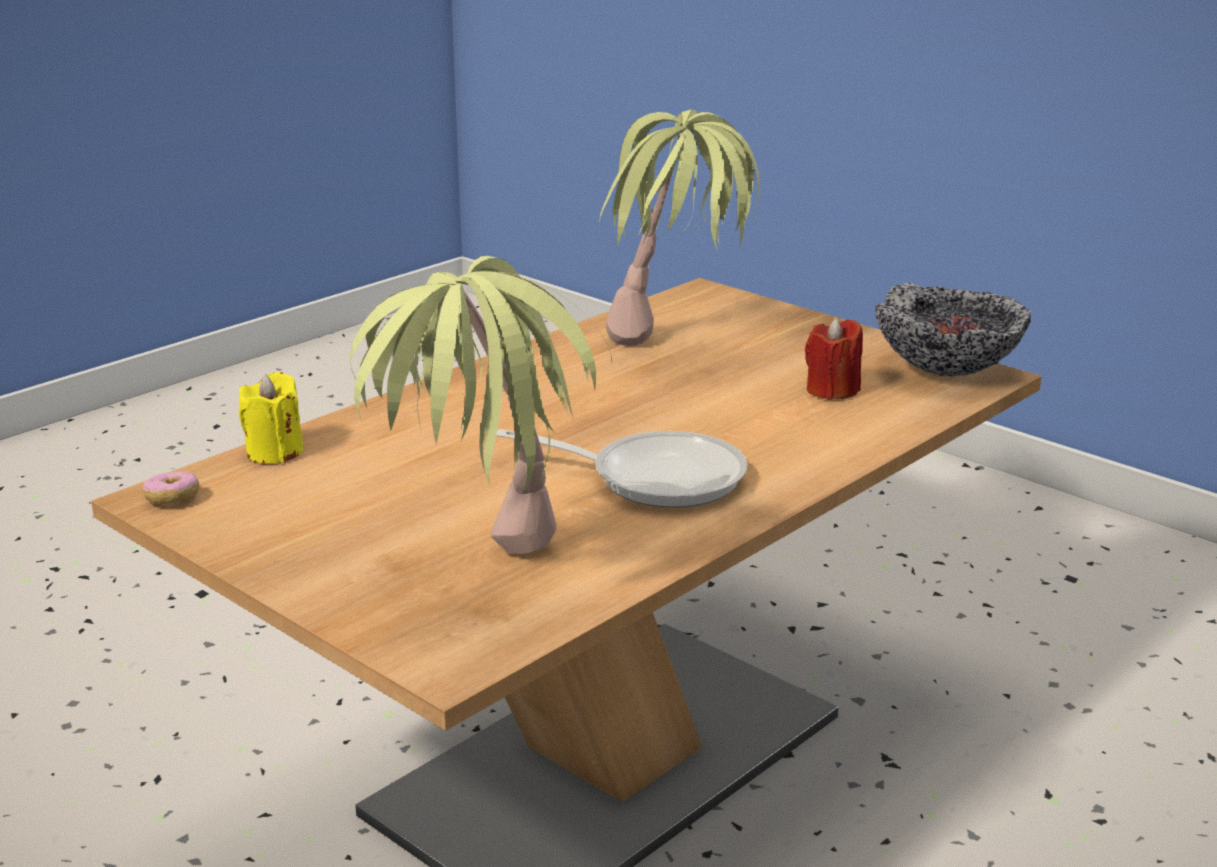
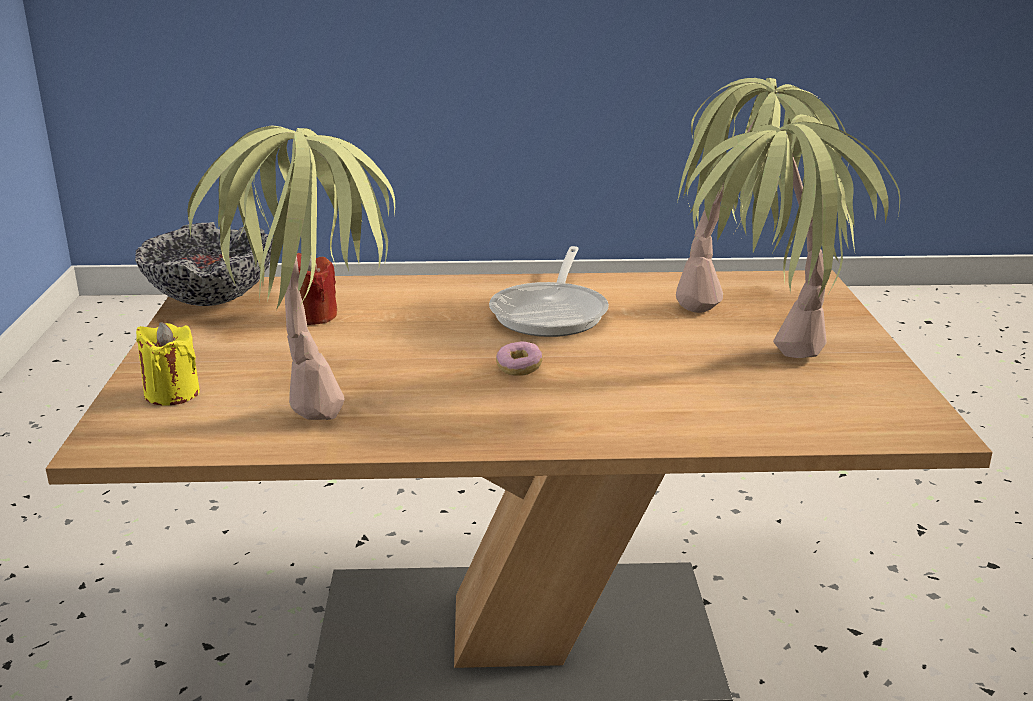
camera: 135 degrees left, 0 degrees up
donut [142,471,199,504] -> donut moved to [496,341,543,376]
yellow candle [239,372,303,463] -> yellow candle moved to [136,322,200,406]
frying pan [496,429,748,508] -> frying pan turned 135 degrees counterclockwise [489,246,609,337]
none -> potted plant [687,114,900,358]

